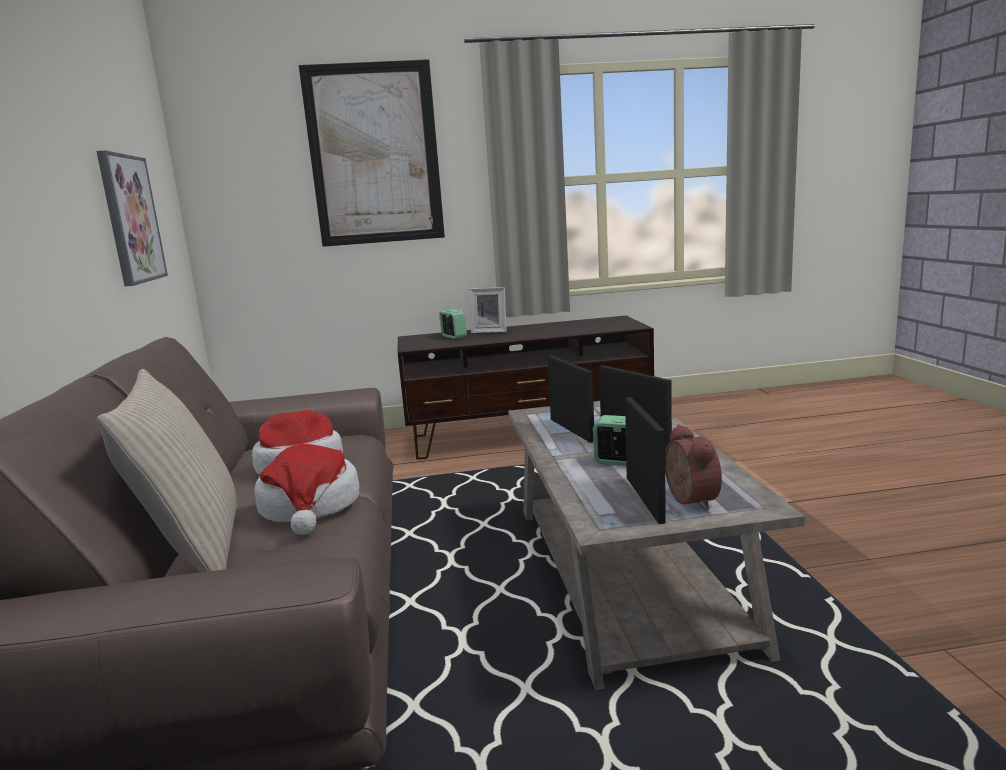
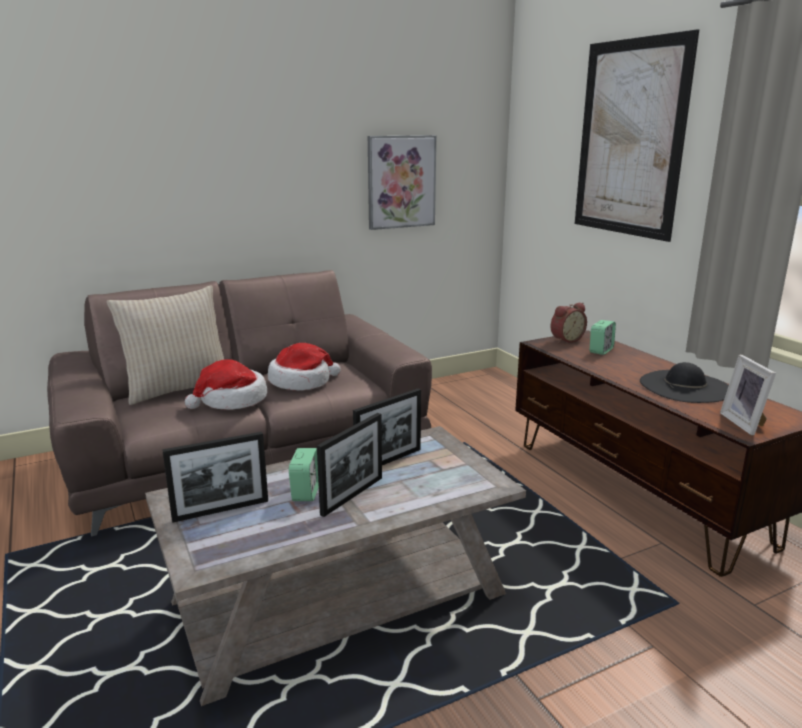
camera: 70 degrees right, 5 degrees up
picture frame [469,287,507,333] -> picture frame moved to [720,355,776,436]
alarm clock [665,424,722,510] -> alarm clock moved to [550,302,587,343]
none -> black hat [640,362,729,403]

